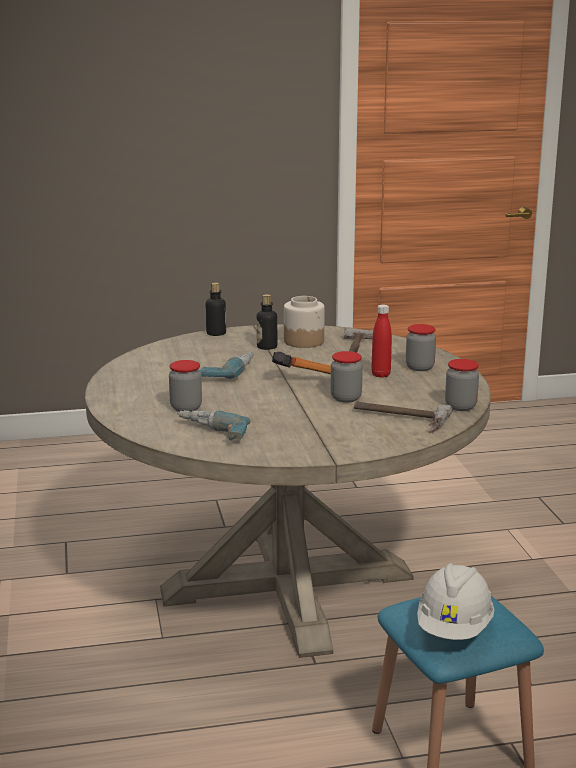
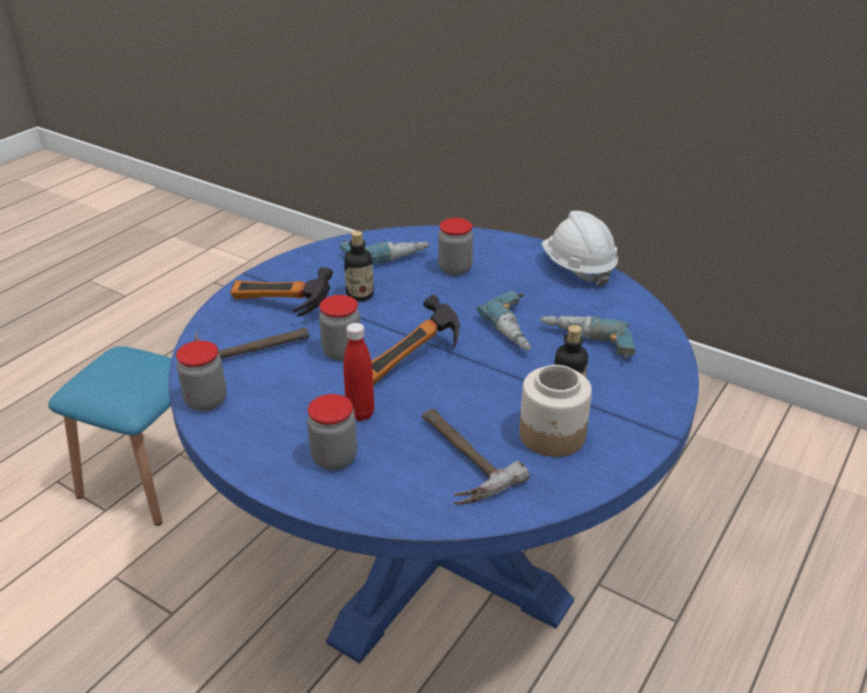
camera: 135 degrees right, 15 degrees up
beige dining table [85,324,491,658] -> blue dining table [168,225,699,664]
bottle [206,282,226,336] -> bottle moved to [344,231,374,301]
white hard hat [417,563,494,640] -> white hard hat moved to [541,211,618,287]
none -> hammer [230,267,333,317]
none -> power drill [540,316,636,359]

